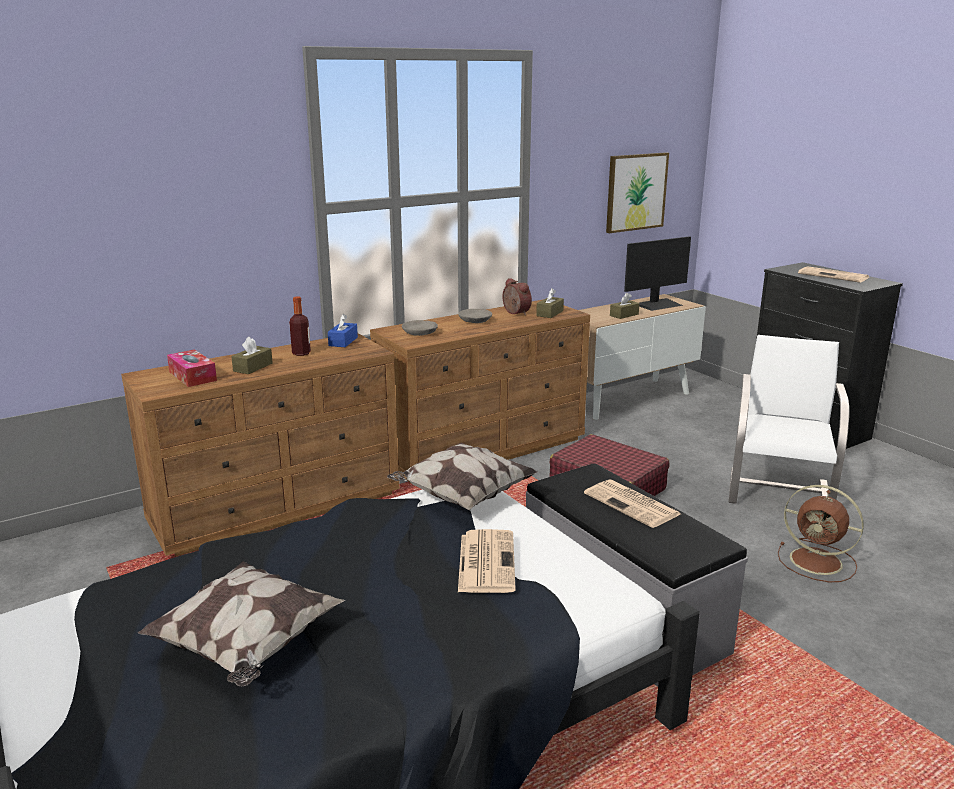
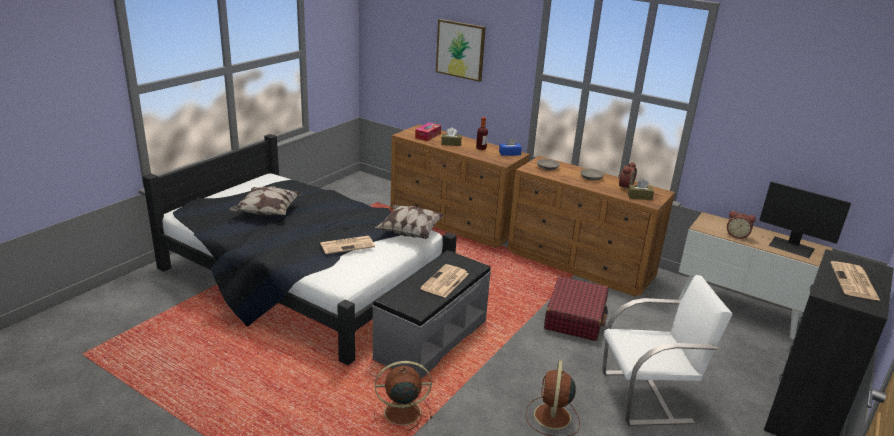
camera: 65 degrees right, 5 degrees up
picture [606,152,669,233] -> picture moved to [436,19,486,82]
brown tissue box [610,293,640,319] -> alarm clock [727,211,756,239]
none -> brown fan [374,361,433,432]

